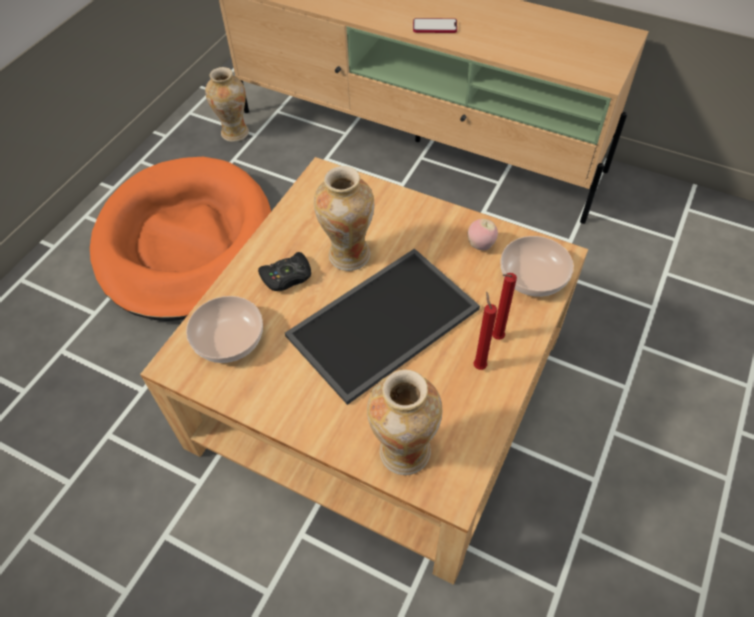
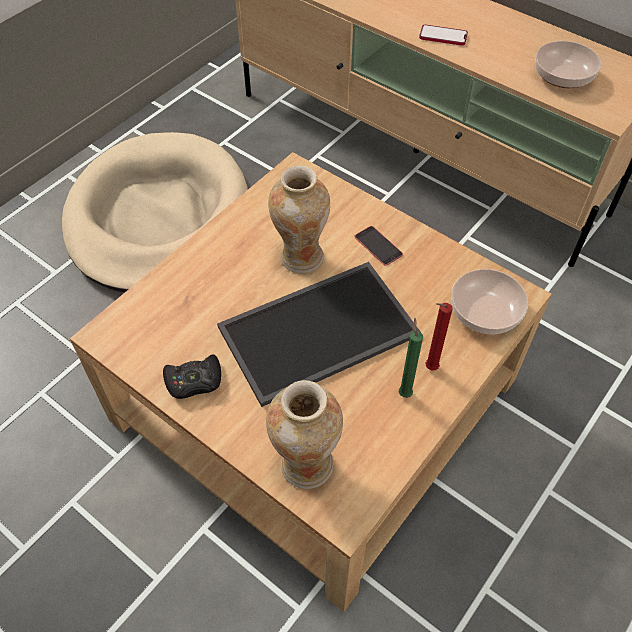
camera: 10 degrees right, 0 degrees up
orange dog bed [90,157,271,321] -> beige dog bed [62,132,248,293]
bowl [186,296,263,363] -> bowl moved to [535,41,601,88]
vase [205,67,249,142] -> none
black game controller [258,252,311,291] -> black game controller moved to [163,354,221,399]
apple [468,219,498,250] -> none
red candle [473,291,497,370] -> green candle [399,318,423,398]
none -> phone [354,226,403,266]

